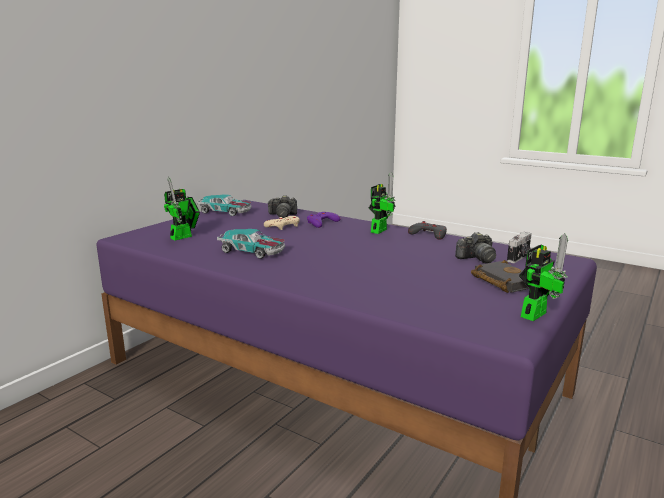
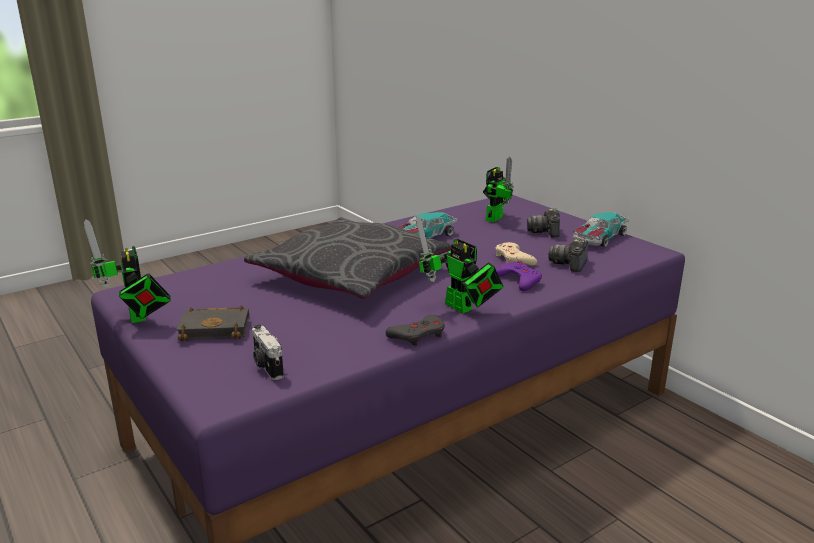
camera: 110 degrees right, 5 degrees up
toy robot [164,176,200,241] -> toy robot turned 120 degrees counterclockwise [483,157,514,222]
camera [455,232,496,263] -> camera moved to [527,208,560,238]
none -> grey pillow [244,217,452,299]

